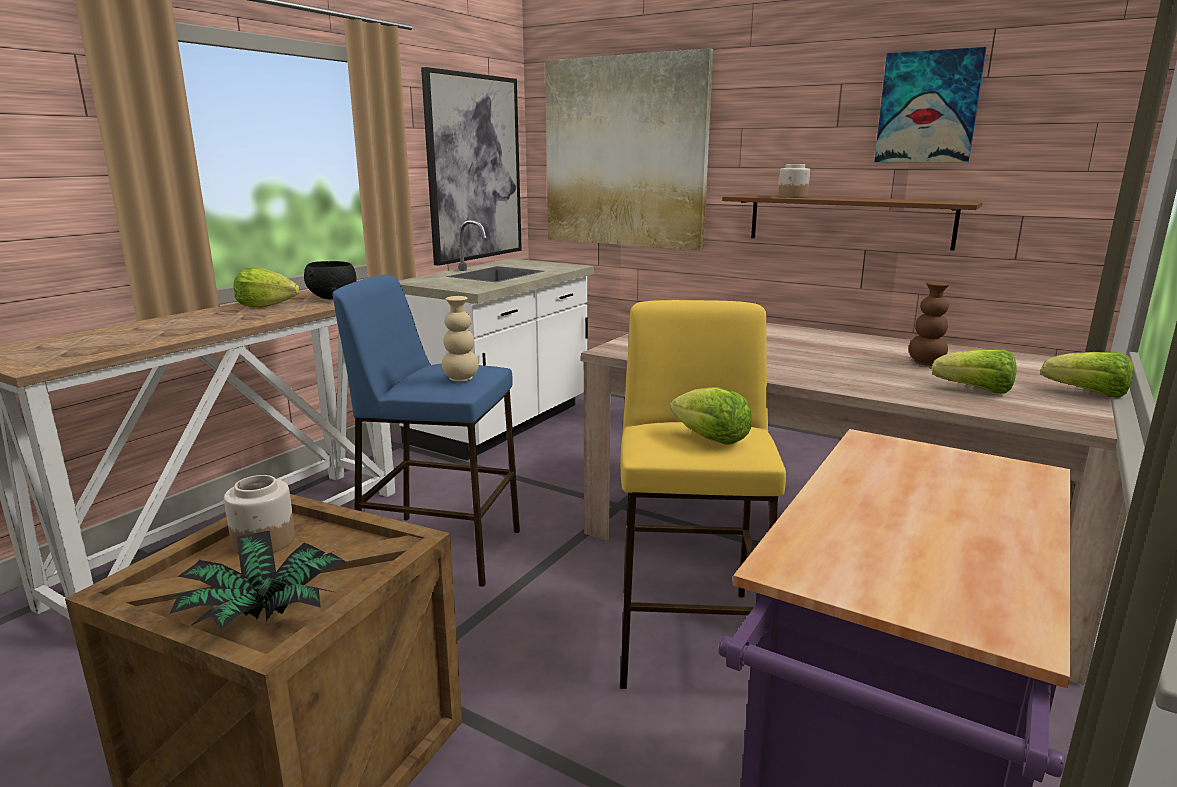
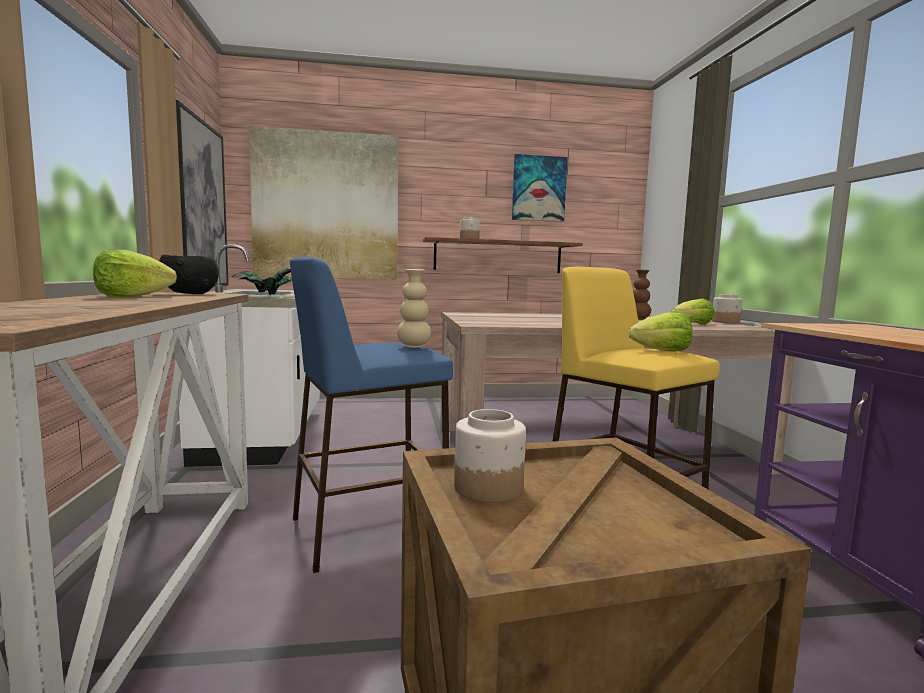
camera: 40 degrees left, 10 degrees down
potted plant [169,530,347,631] -> potted plant moved to [231,269,292,296]
lettuce [1041,352,1133,398] -> jar [712,294,742,323]

